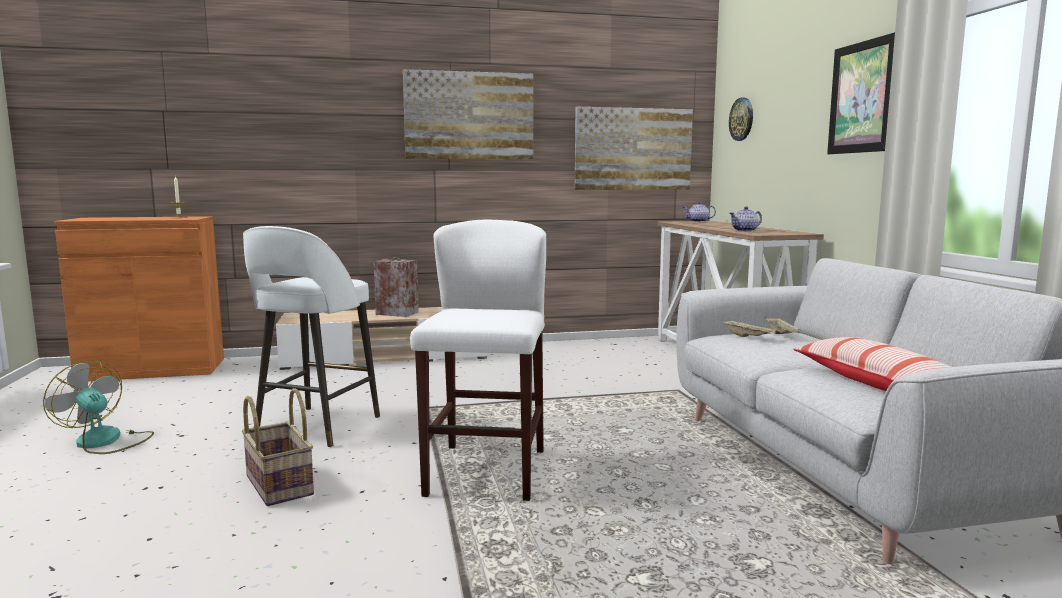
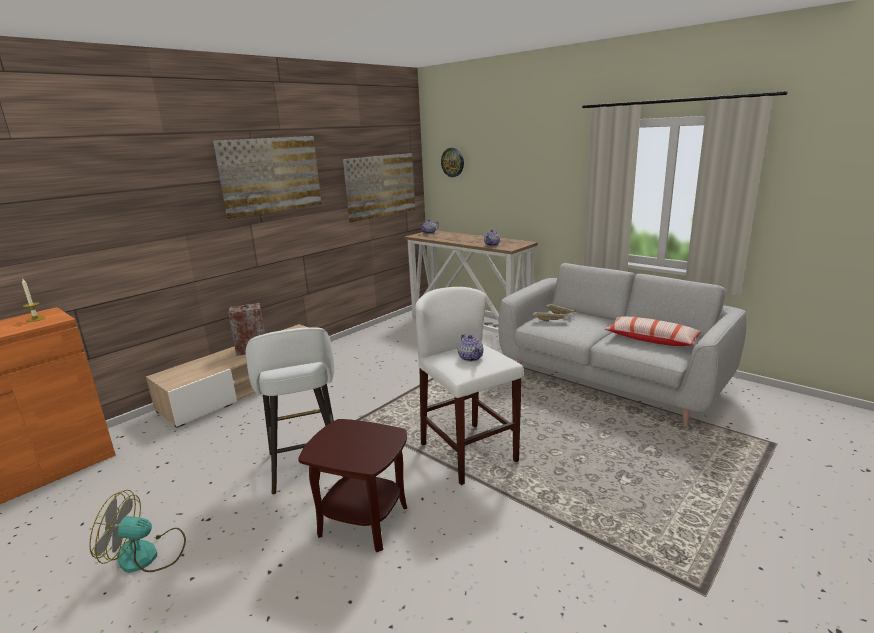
camera: 35 degrees left, 10 degrees up
basket [242,388,314,506] -> brown side table [298,419,407,552]
picture [827,32,895,154] -> none
none -> teapot [458,334,483,362]

